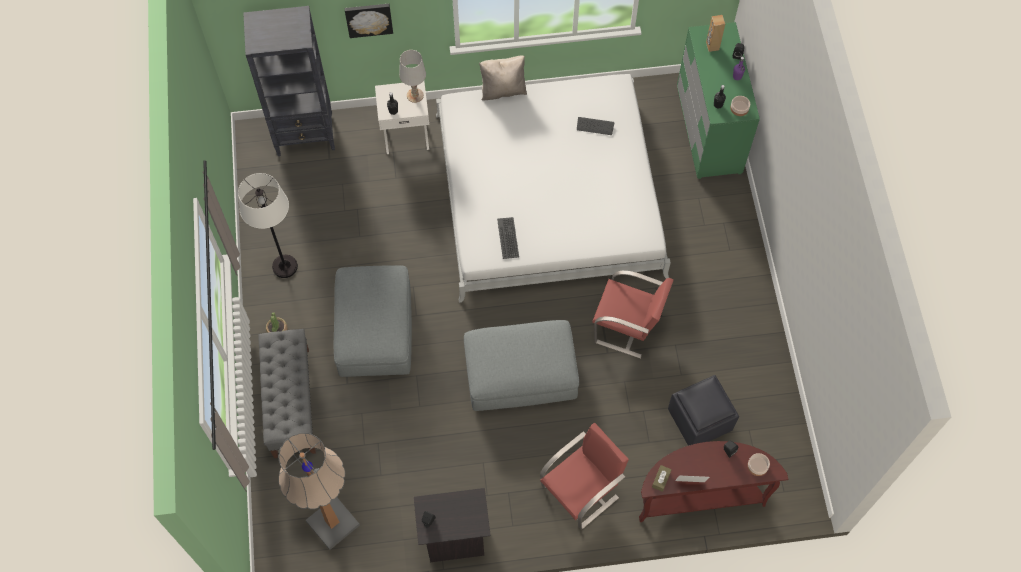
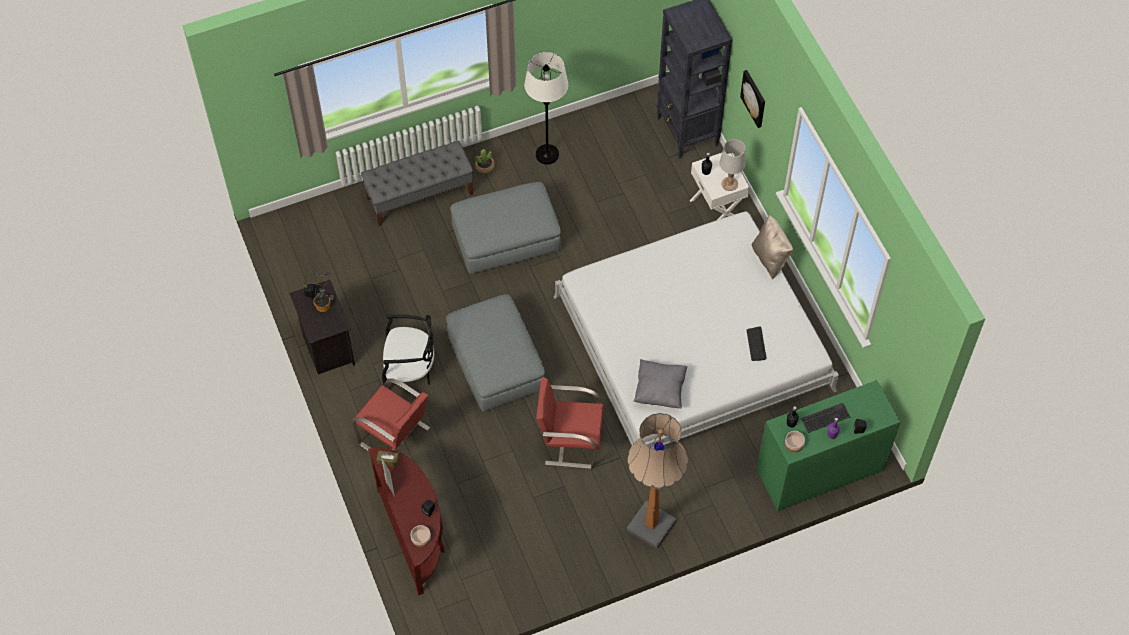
camera: 75 degrees right, 5 degrees down
floor lamp [279,433,360,550] -> floor lamp moved to [626,413,688,549]
keyboard [497,217,519,259] -> keyboard moved to [801,403,850,433]
red chair [592,270,674,358] -> red chair turned 90 degrees clockwise [536,378,604,469]
black ottoman [668,375,739,446] -> none
brown speaker [706,15,725,52] -> none
none -> potted plant [303,270,334,312]
none -> black chair [382,315,434,385]
none -> grey pillow [633,359,688,408]

